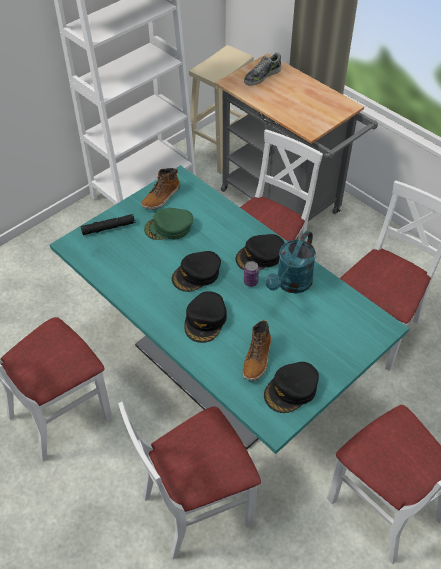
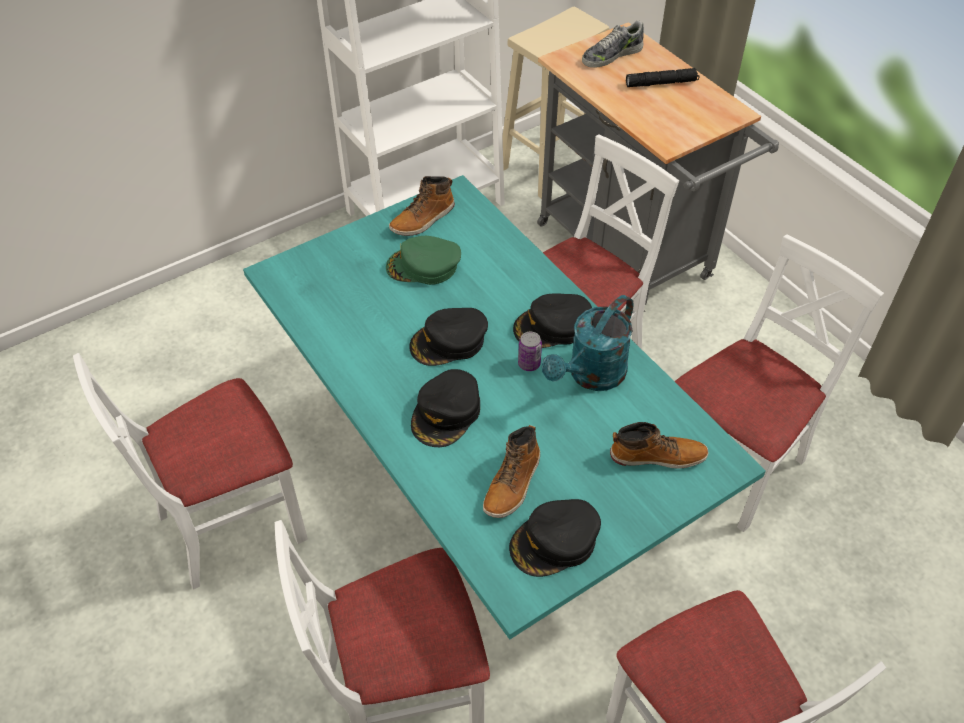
camera: 10 degrees right, 0 degrees up
black flashlight [81,214,136,235] -> black flashlight moved to [626,68,699,87]
none -> boot [610,422,709,469]

